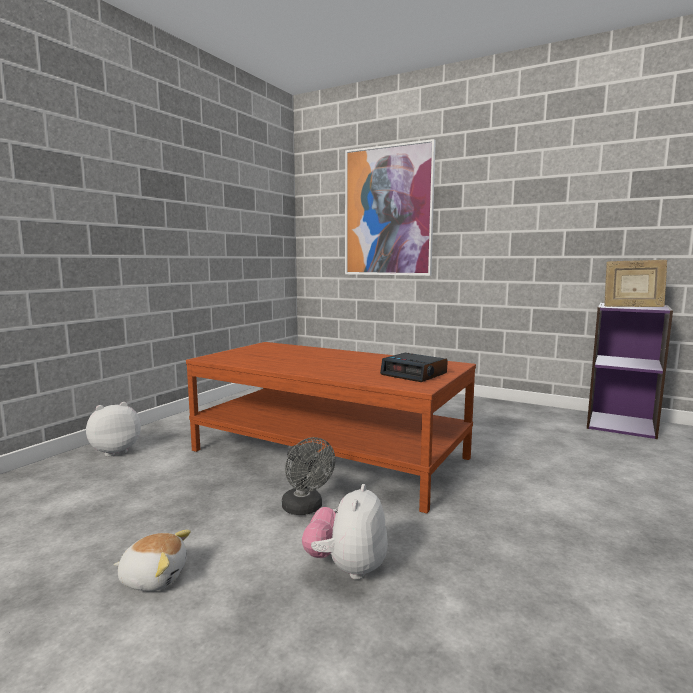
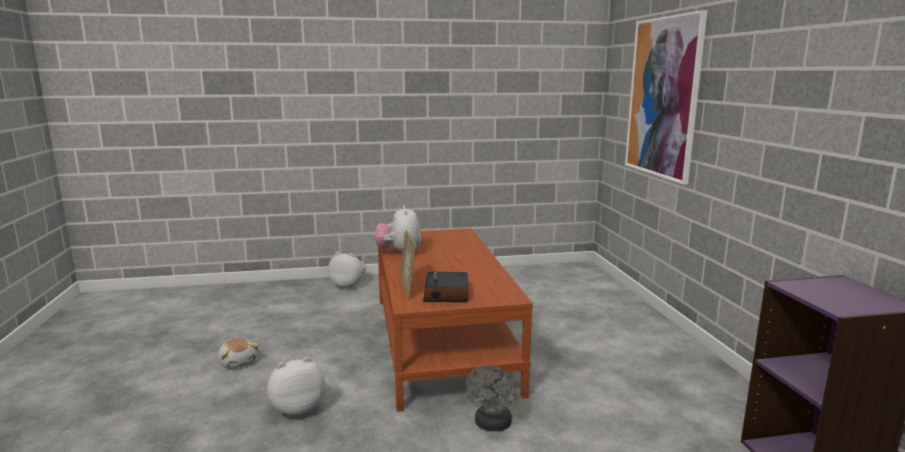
camera: 50 degrees right, 5 degrees up
grey fan [282,437,335,515] -> grey fan moved to [465,365,515,431]
picture frame [604,260,667,307] -> picture frame moved to [400,230,416,297]
none -> plush toy [375,205,421,255]

